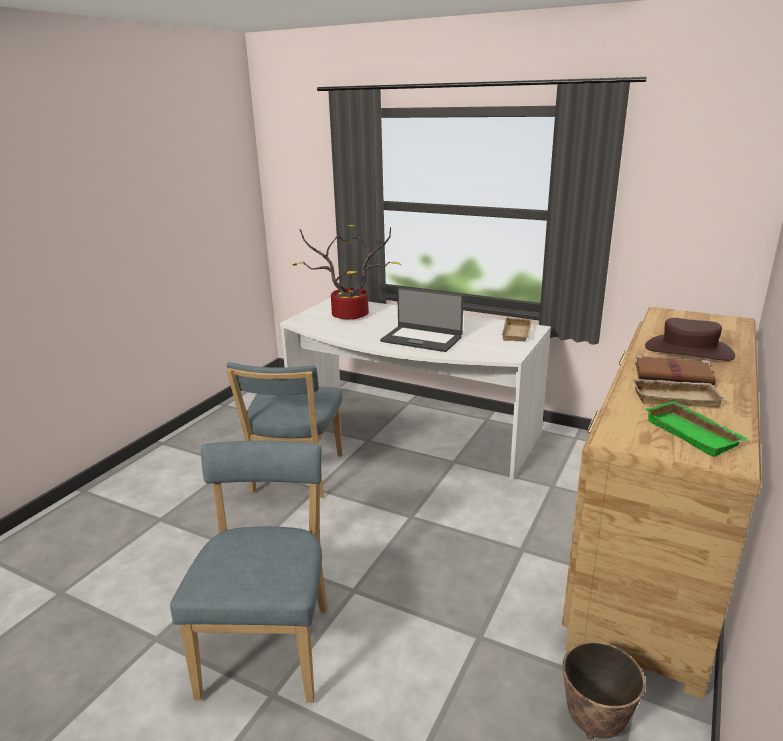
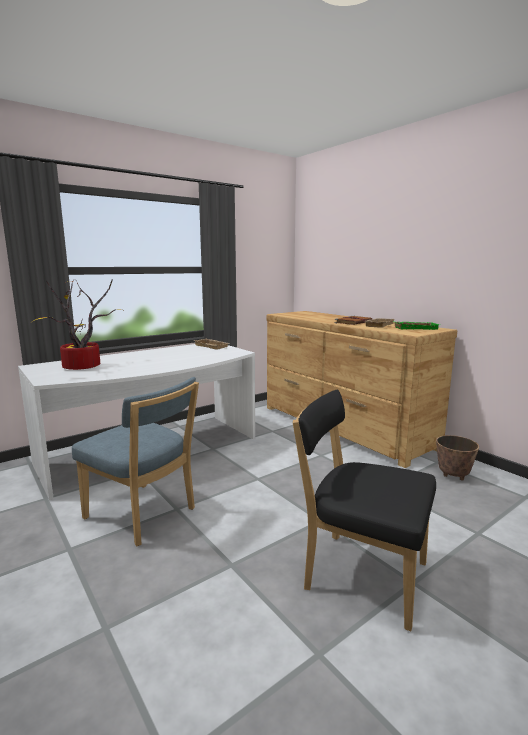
camera: 65 degrees left, 10 degrees down
blue chair [170,441,328,703] -> black chair [293,390,436,631]
laptop [380,288,463,352] -> none
brown hat [645,318,735,361] -> none

